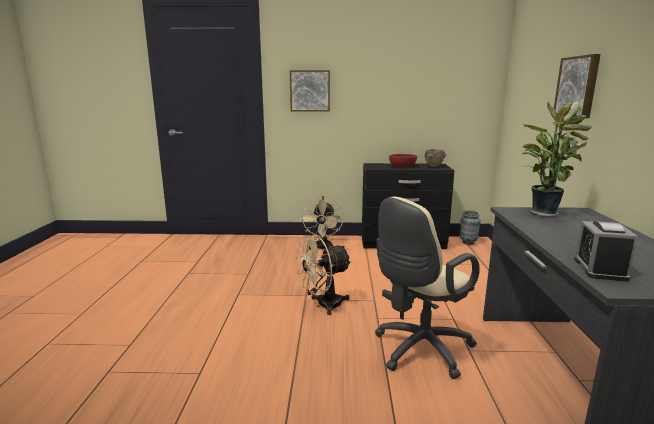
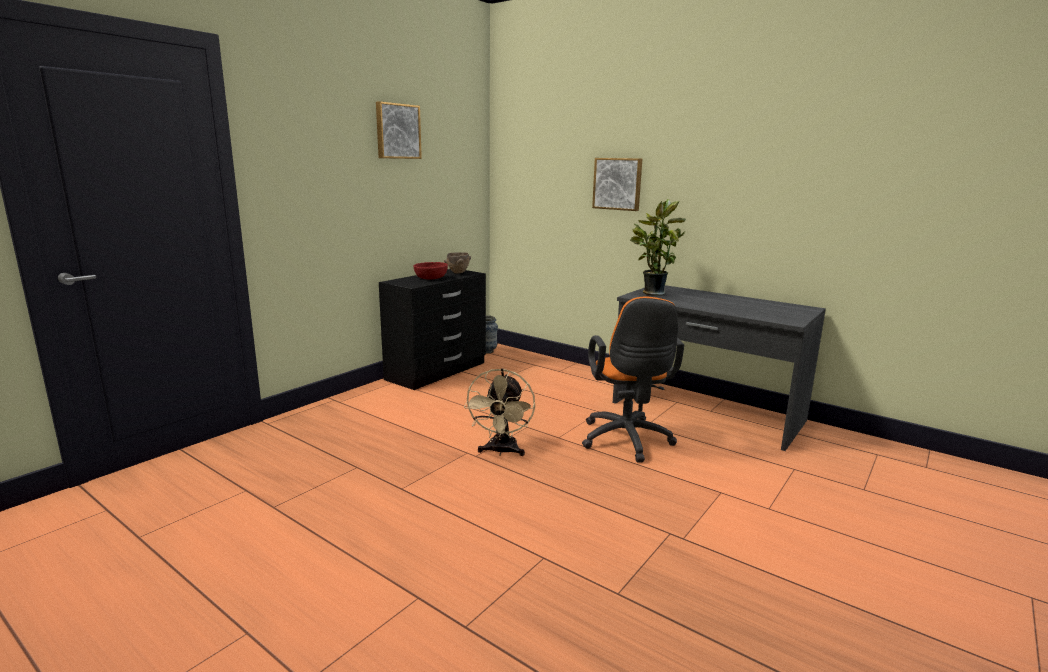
camera: 55 degrees left, 0 degrees up
picture [290,70,330,112] -> picture moved to [376,101,422,159]
beige fan [300,196,344,251] -> none
beige office chair [375,197,480,379] -> orange office chair [582,297,684,463]
alarm clock [574,221,638,282] -> none

